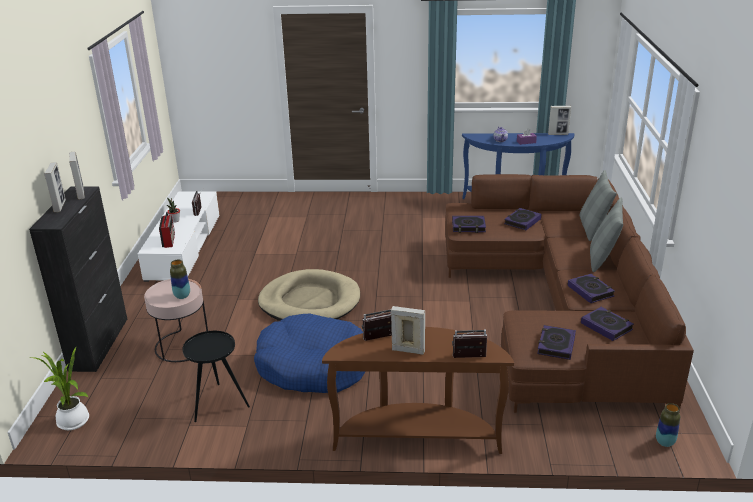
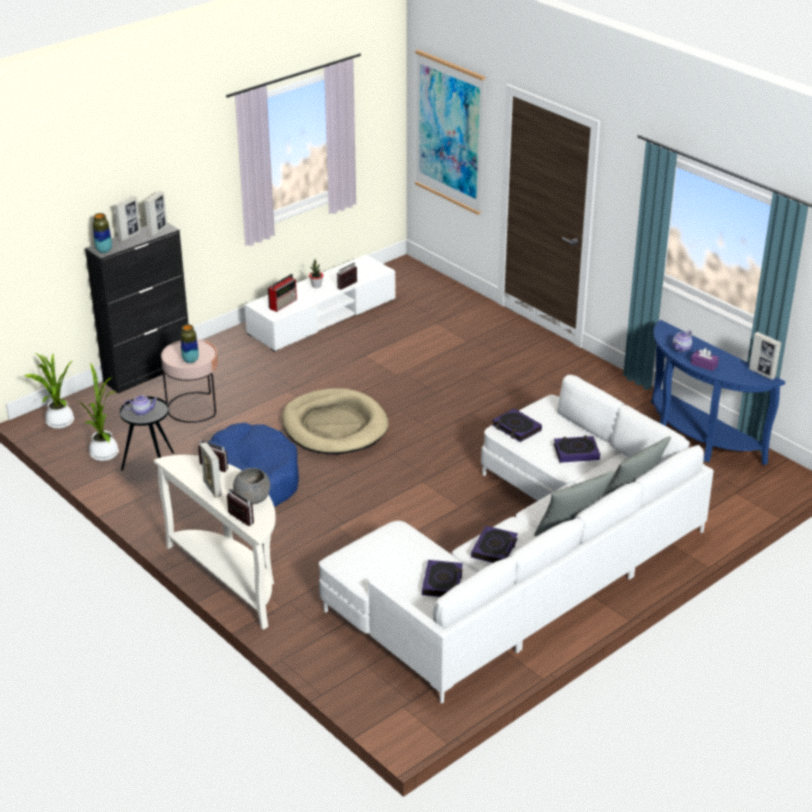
camera: 45 degrees right, 5 degrees up
brown console table [322,327,514,454] -> white console table [154,455,276,629]
brown sofa [445,174,694,413] -> white sofa [319,375,714,704]
book [537,325,576,360] -> none
vase [656,403,680,447] -> vase moved to [93,213,112,253]
none -> potted plant [78,363,119,461]
none -> teapot [124,395,158,416]
none -> grey bowl [233,468,270,504]
none -> picture [415,50,485,215]

